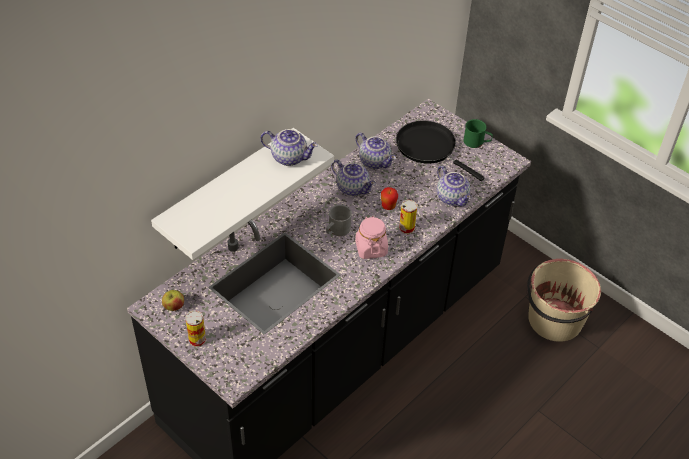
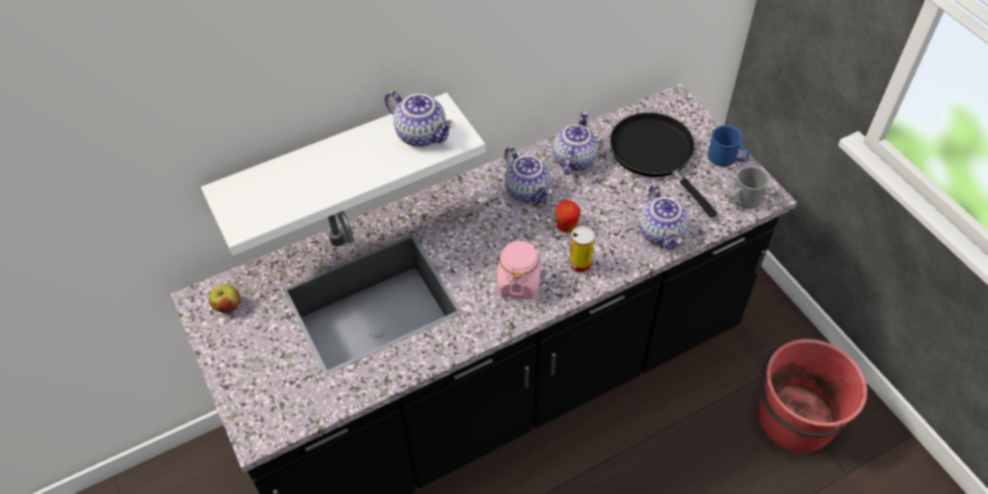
camera: 20 degrees right, 5 degrees up
can [185,310,206,347] -> none
grey mug [326,205,352,236] -> grey mug moved to [728,166,769,209]
teapot [356,133,396,169] -> teapot turned 135 degrees counterclockwise [553,111,598,175]
green mug [464,119,493,148] -> blue mug [708,125,749,167]
beige bucket [527,259,601,342] -> red bucket [759,339,867,453]

